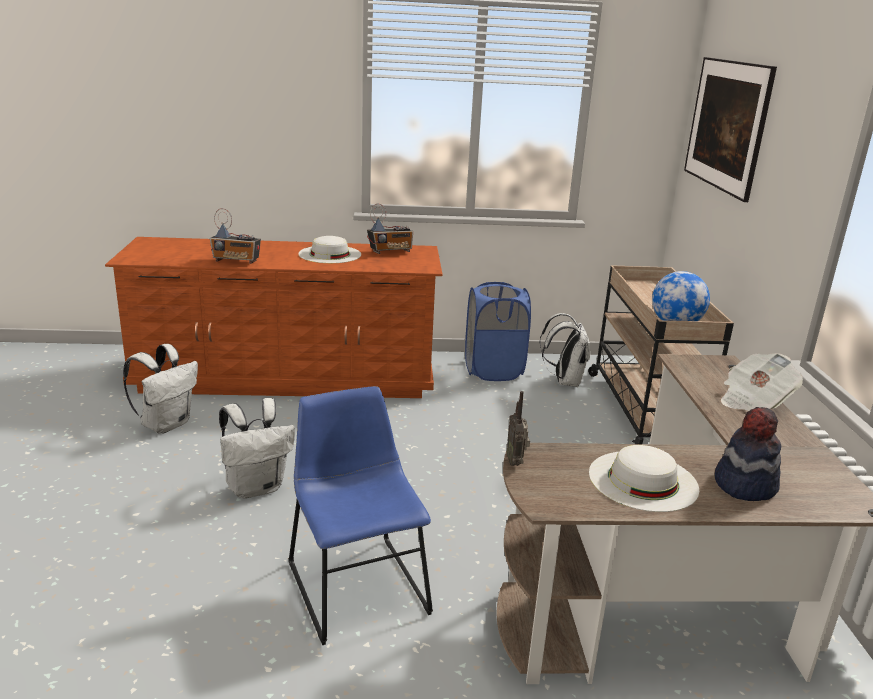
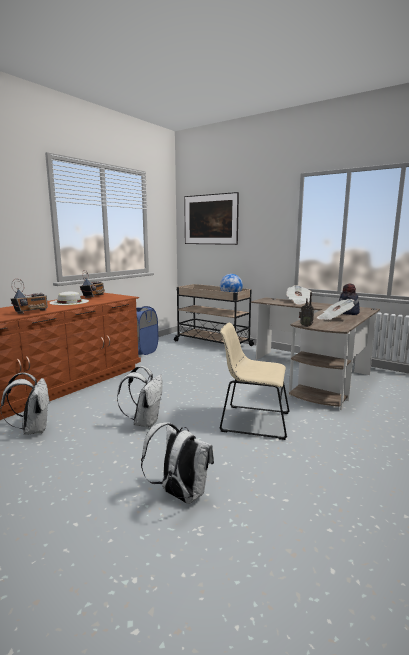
camera: 50 degrees left, 10 degrees down
blue chair [289,386,433,645] -> beige chair [220,322,290,440]
white backpack [539,313,590,387] -> white backpack moved to [141,422,214,504]
white hat [589,445,699,512] -> newspaper [317,299,354,320]

